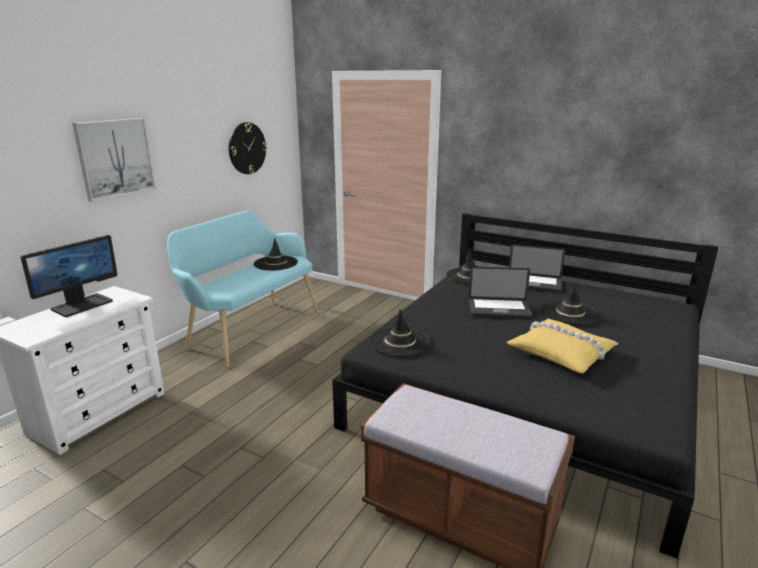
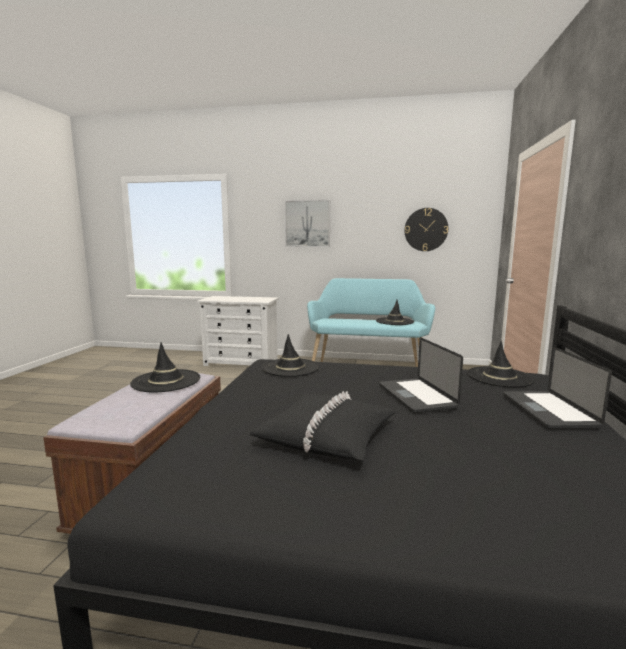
camera: 70 degrees right, 10 degrees down
monitor [20,235,117,317] -> none
yellow pillow [506,319,618,374] -> black pillow [249,391,396,460]
black hat [542,283,600,325] -> black hat moved to [130,343,200,392]

